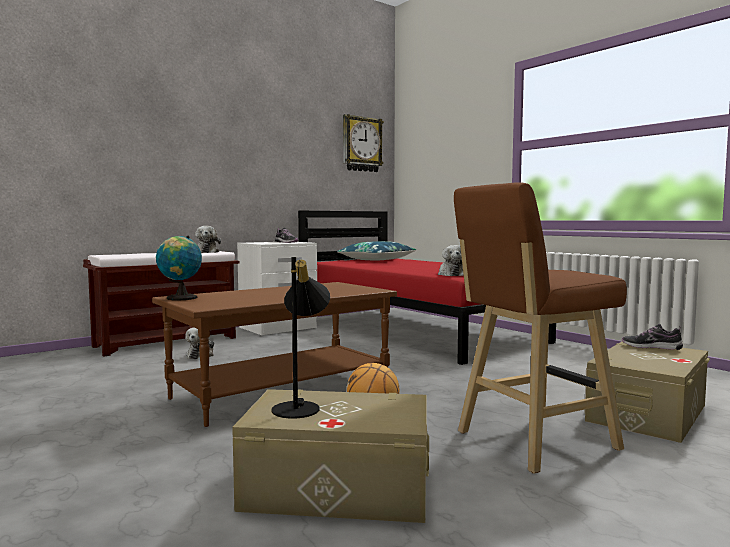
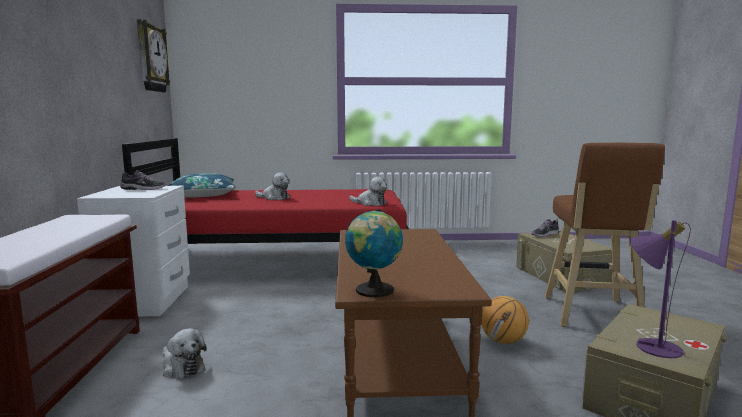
camera: 55 degrees left, 5 degrees up
plush toy [195,226,221,253] -> plush toy moved to [255,173,290,200]
black table lamp [271,257,330,419] -> purple table lamp [629,220,691,358]

